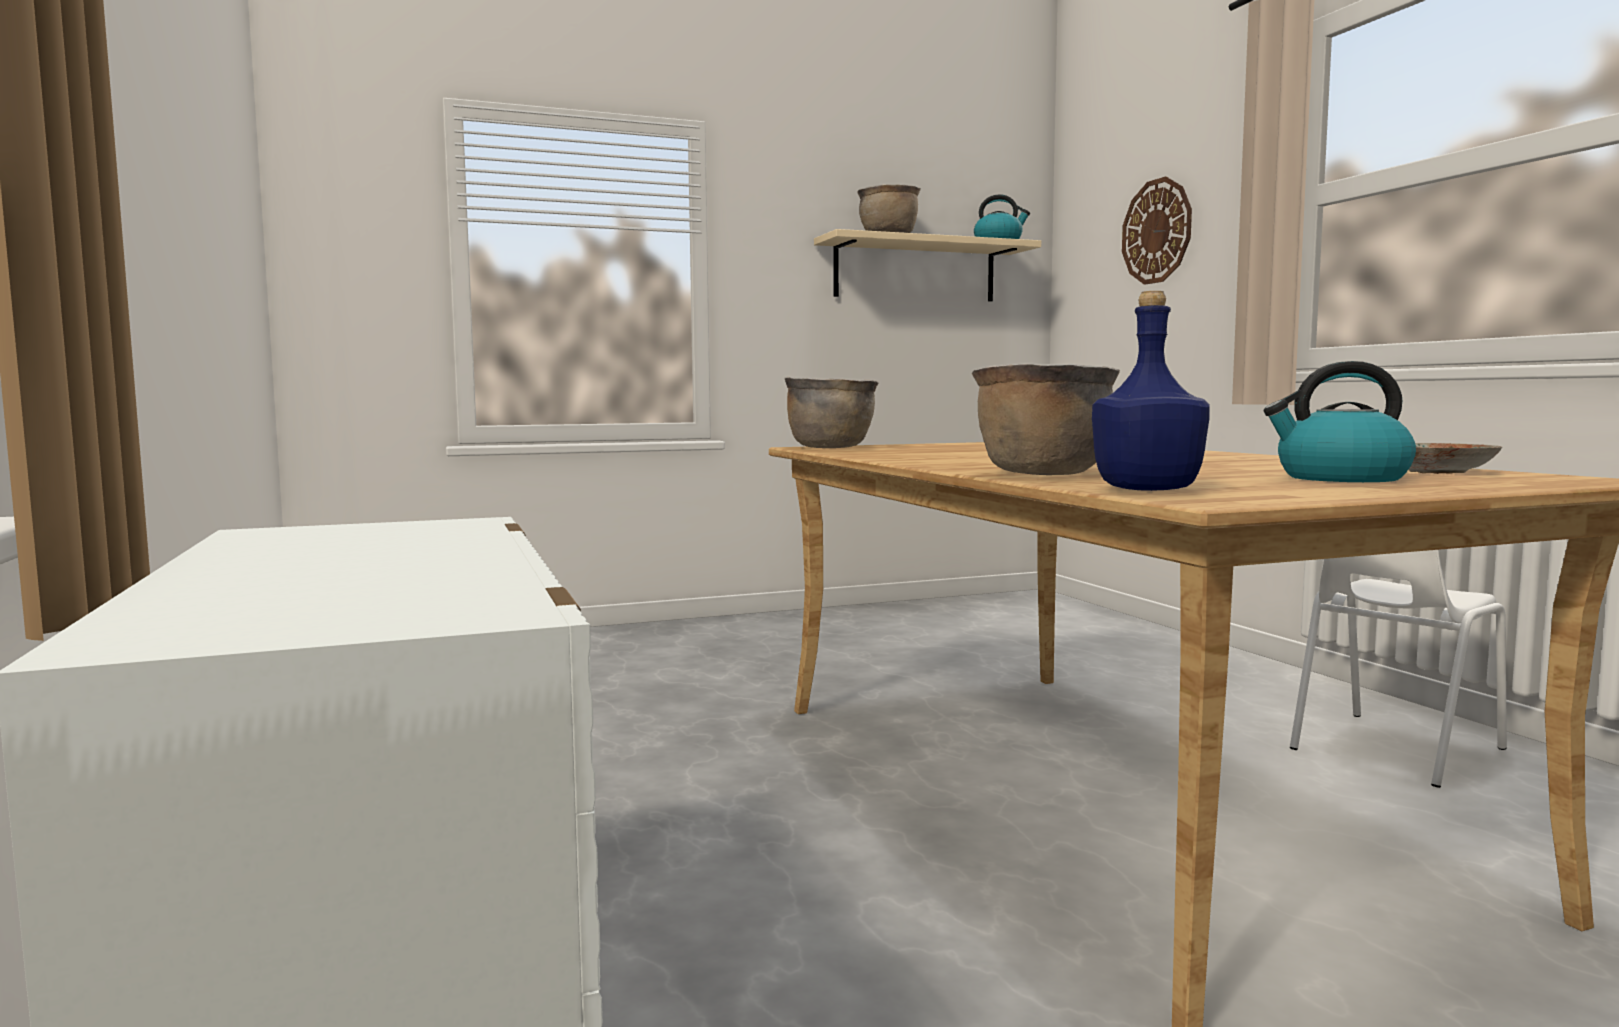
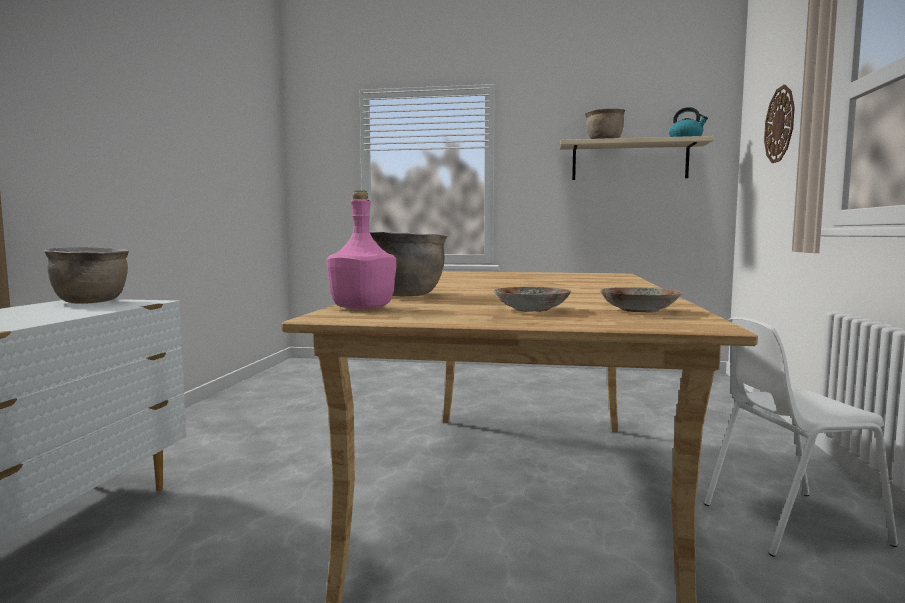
camera: 30 degrees right, 0 degrees up
brown cooking pot [785,377,879,448] -> brown cooking pot moved to [44,247,129,304]
blue bottle [1092,291,1210,491] -> pink bottle [326,190,396,309]
kettle [1264,361,1416,482] -> plate [494,287,571,312]

